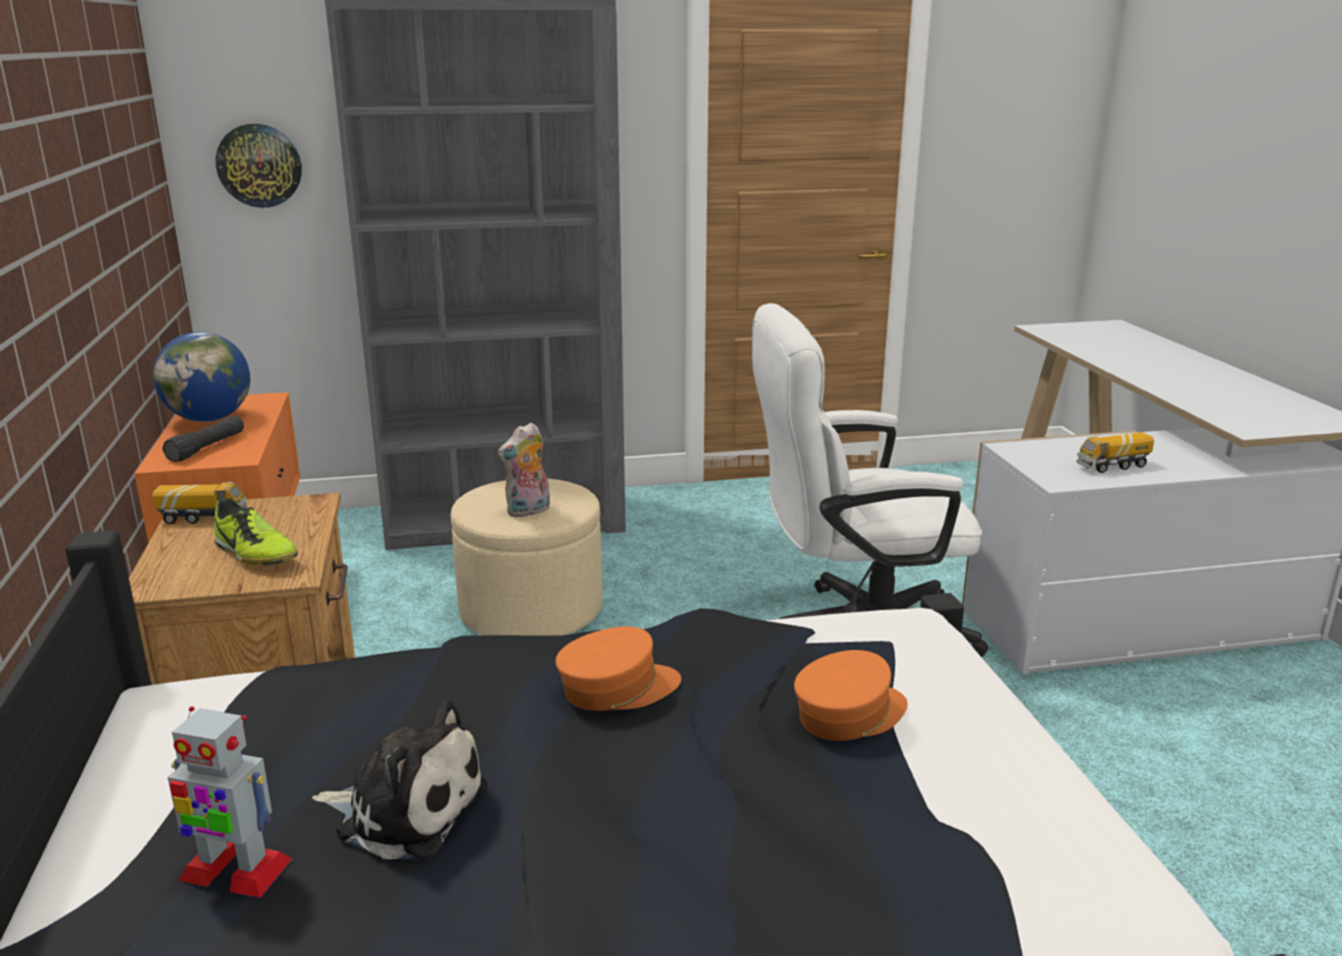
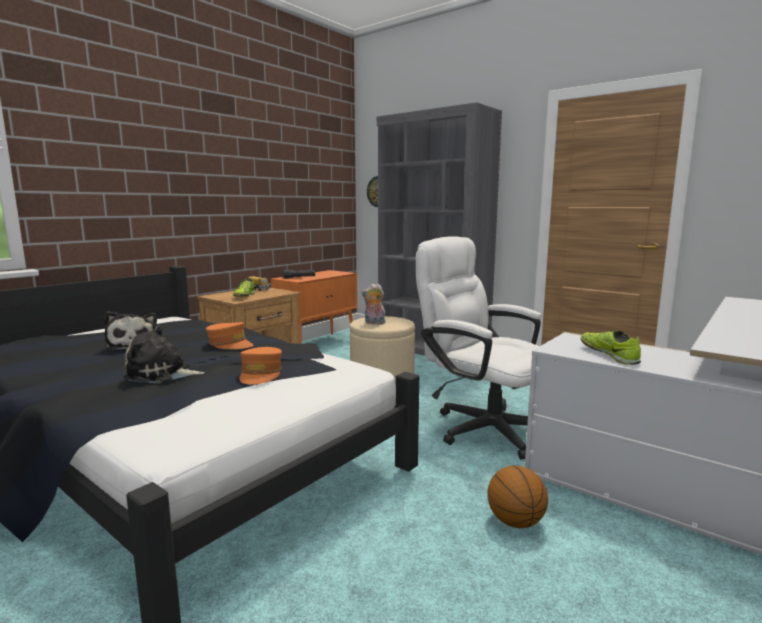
camera: 50 degrees right, 10 degrees down
globe [153,332,250,422] -> none
toy robot [168,706,292,898] -> none
orange cap [794,650,908,741] -> orange cap turned 75 degrees clockwise [239,347,282,385]
toy truck [1076,432,1154,473] -> shoe [581,330,641,365]
none -> plush toy [123,325,205,383]
none -> basketball [487,466,548,528]

